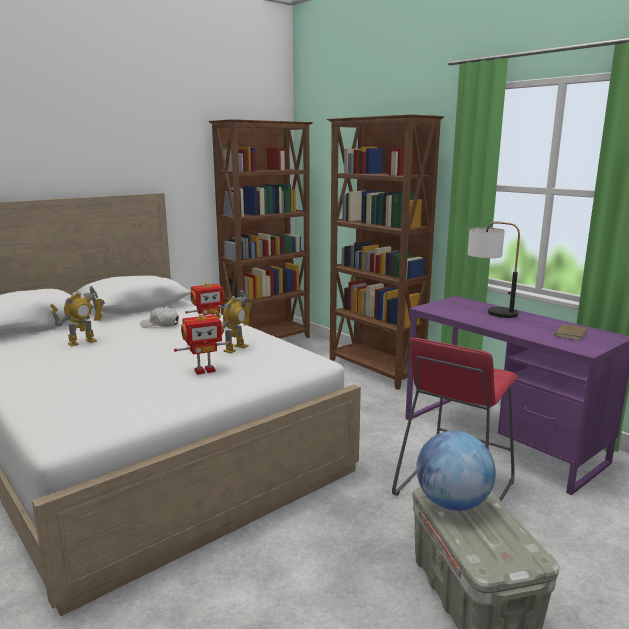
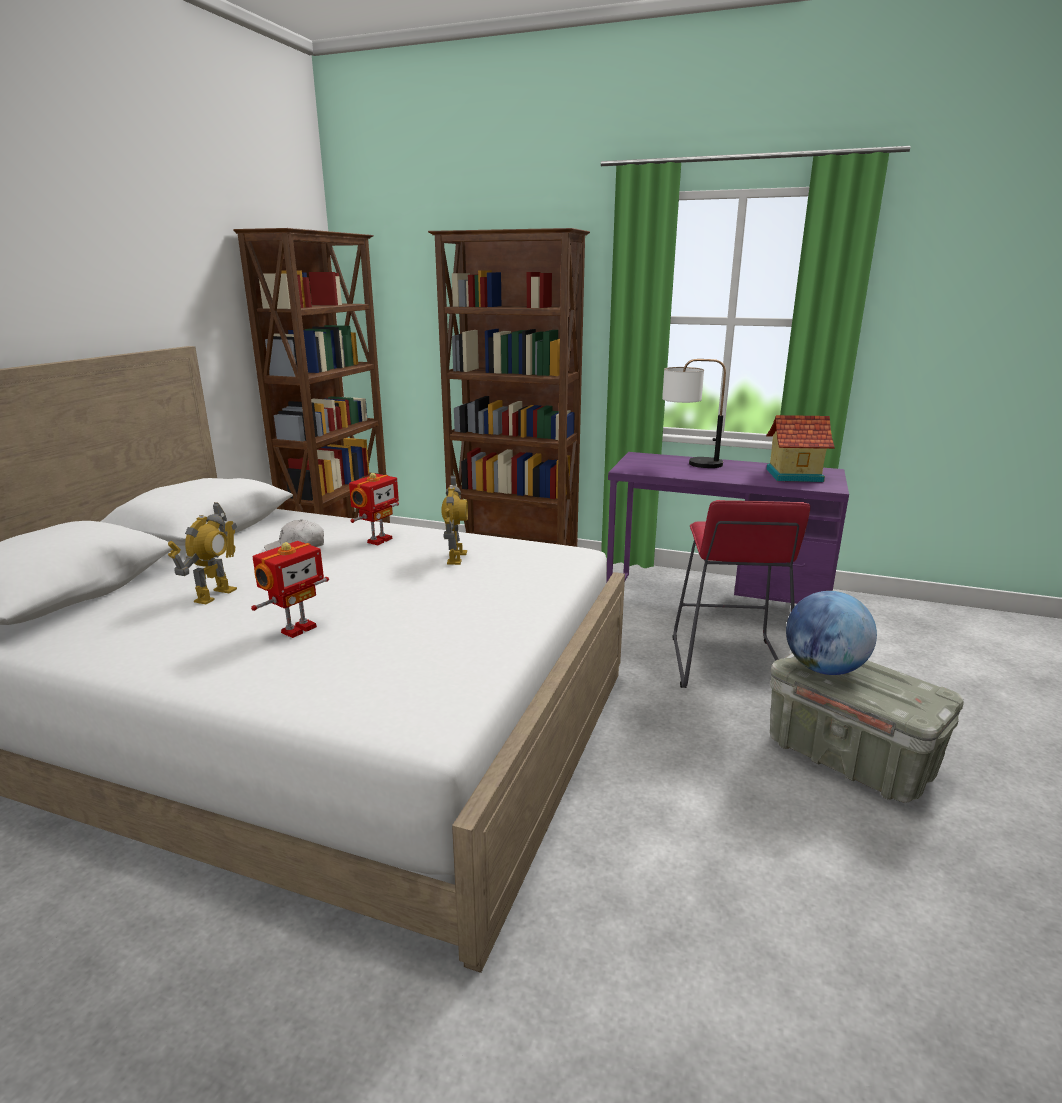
camera: 30 degrees left, 5 degrees up
toy robot [174,313,231,375] -> toy robot moved to [251,541,329,638]
brown book [547,324,587,341] -> toy house [766,415,835,482]

